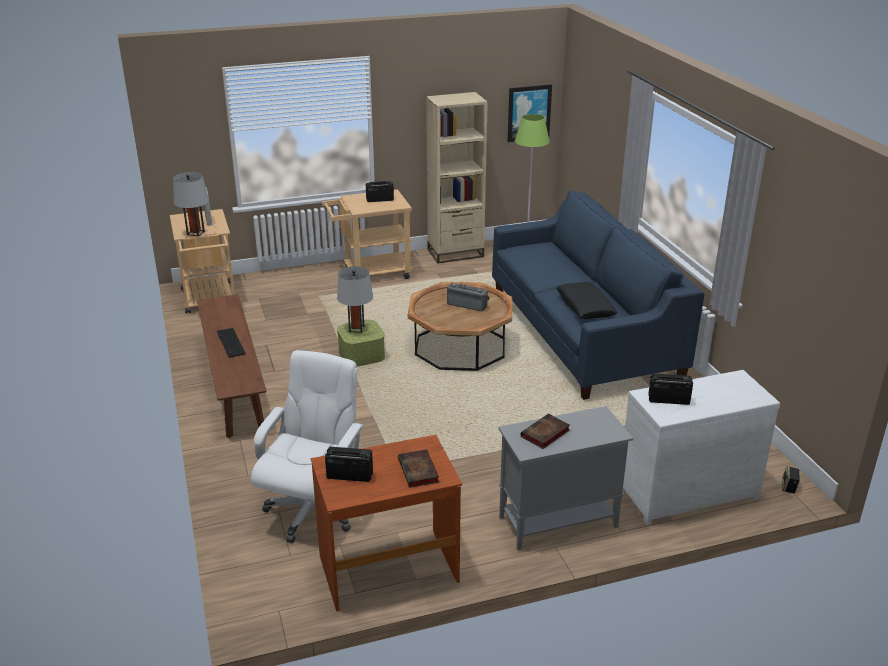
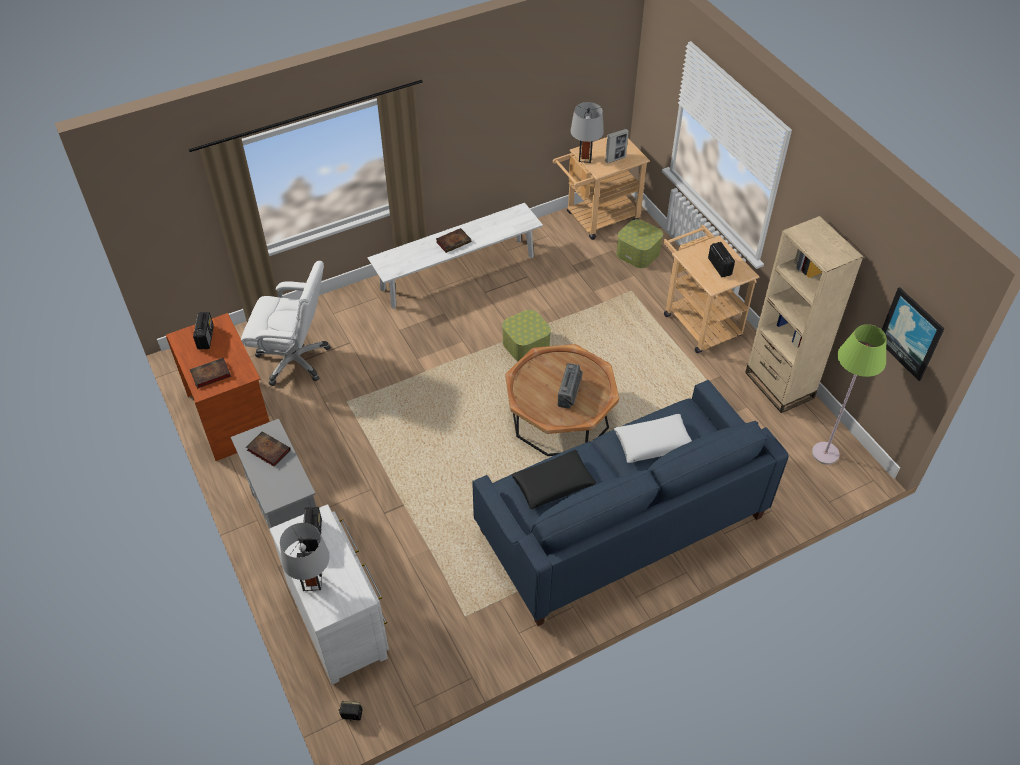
camera: 80 degrees right, 20 degrees up
brown bench [197,294,267,438] -> white bench [367,203,543,309]
keyboard [217,328,246,358] -> book [436,228,471,253]
grey table lamp [337,266,373,333] -> grey table lamp moved to [280,523,330,591]
none -> white pillow [614,414,692,463]
none -> storage box [616,219,663,268]

